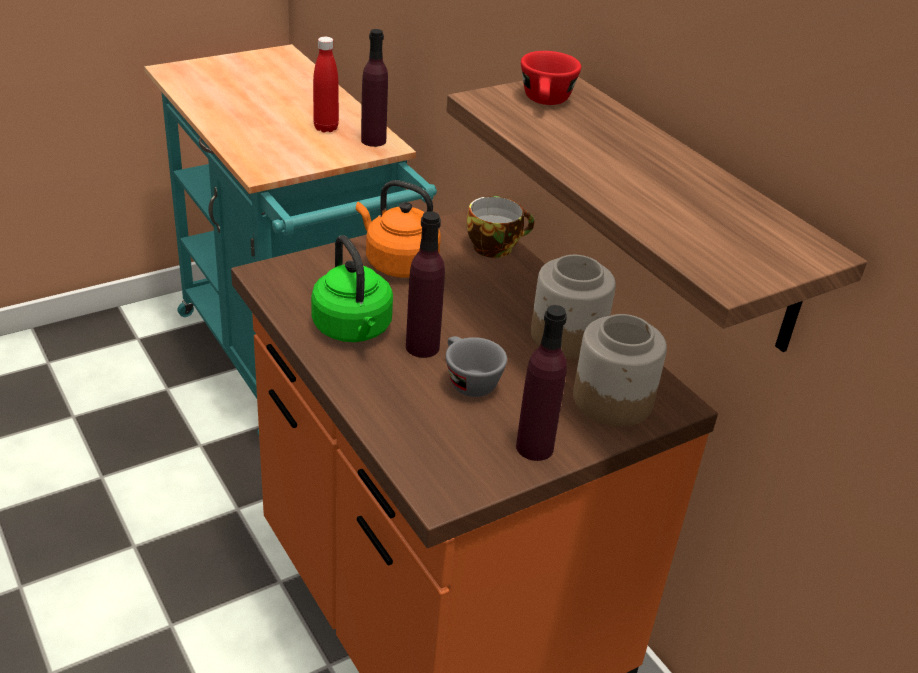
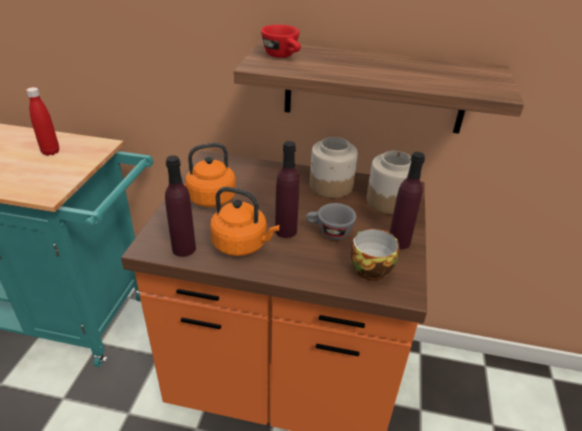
camera: 45 degrees left, 0 degrees up
green kettle [311,235,393,342] -> orange kettle [210,187,280,256]
purple bottle [361,29,388,147] -> purple bottle moved to [165,155,196,257]
cup [467,196,535,258] -> cup moved to [350,228,399,281]

